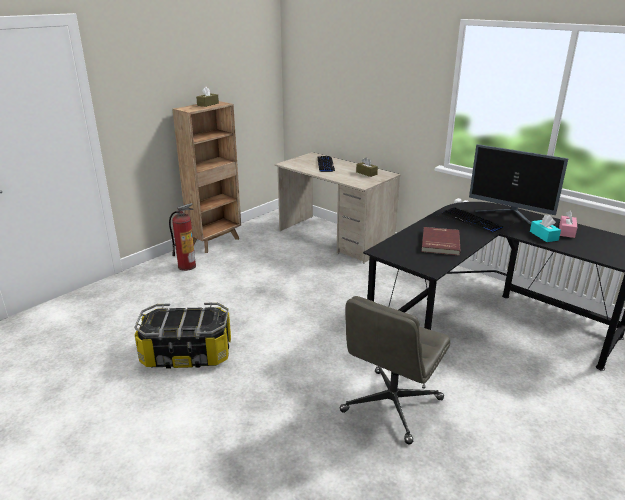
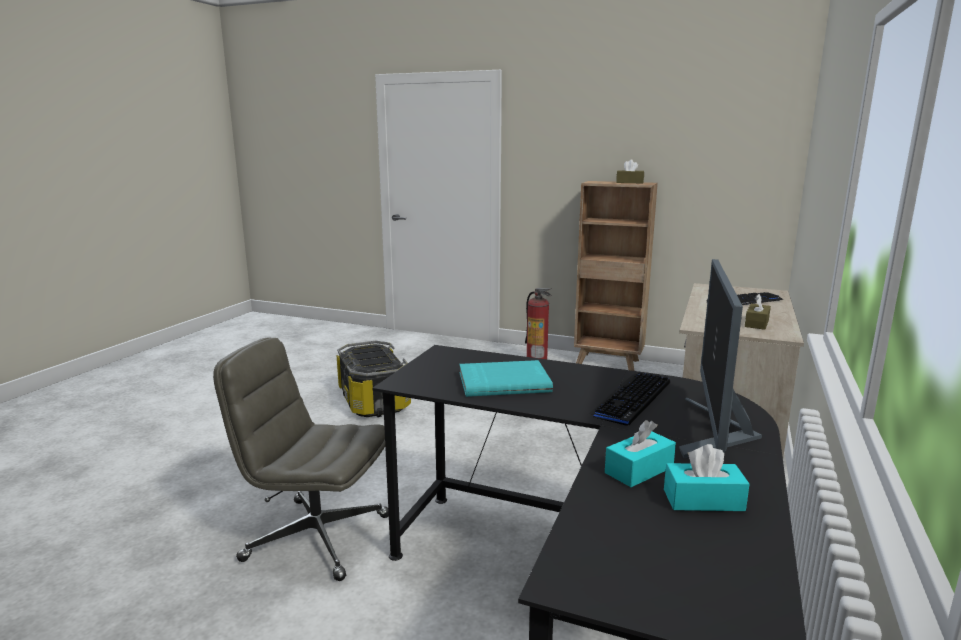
camera: 70 degrees right, 10 degrees down
red book [422,227,461,256] -> turquoise book [459,360,553,397]
pink tissue box [559,211,578,238] -> turquoise tissue box [664,444,750,511]

